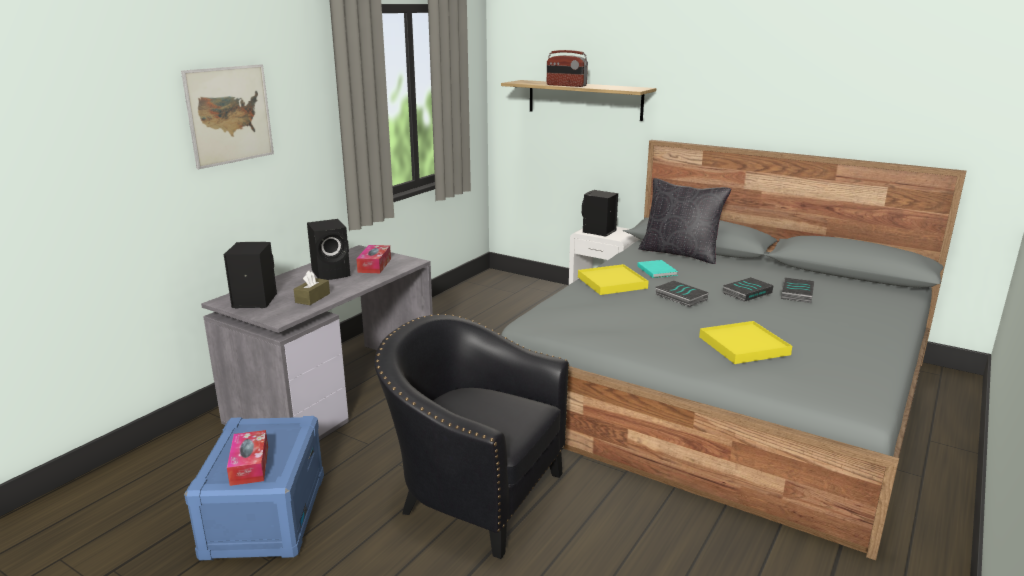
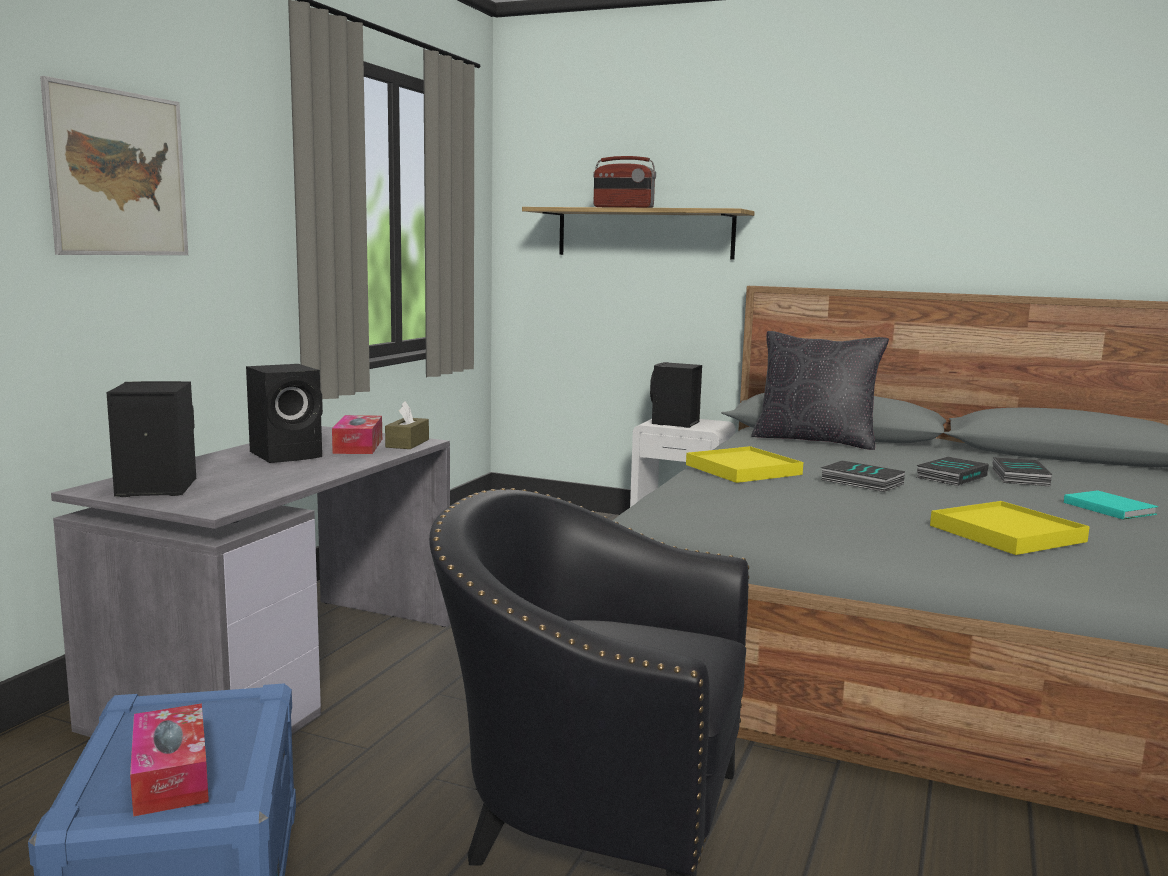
camera: 10 degrees left, 10 degrees down
brown tissue box [294,271,330,305] -> brown tissue box moved to [385,401,429,449]
turquoise book [637,260,678,278] -> turquoise book moved to [1064,490,1158,520]

